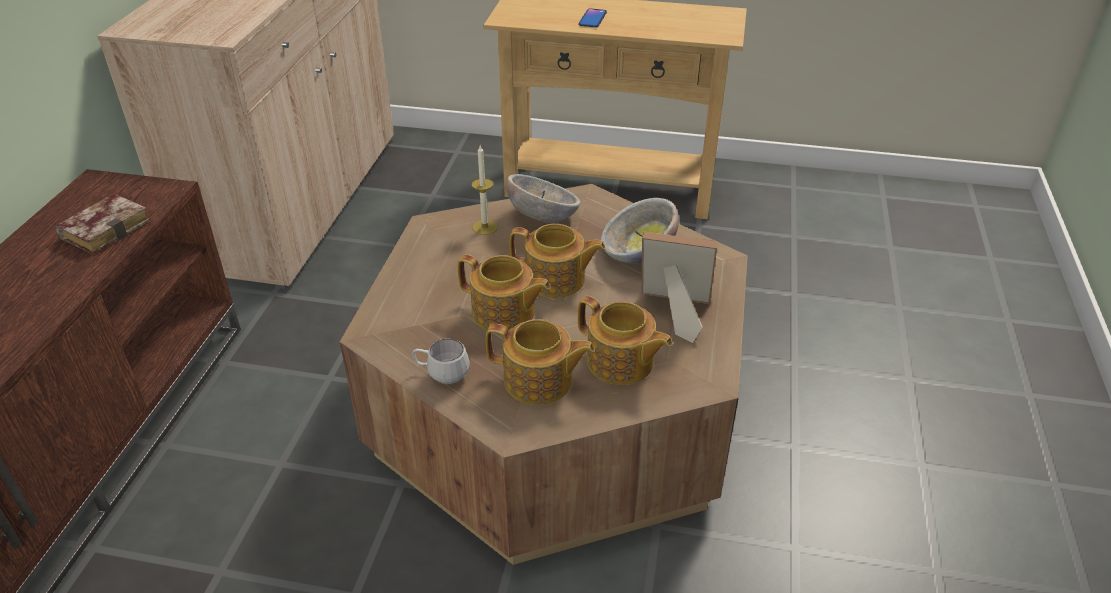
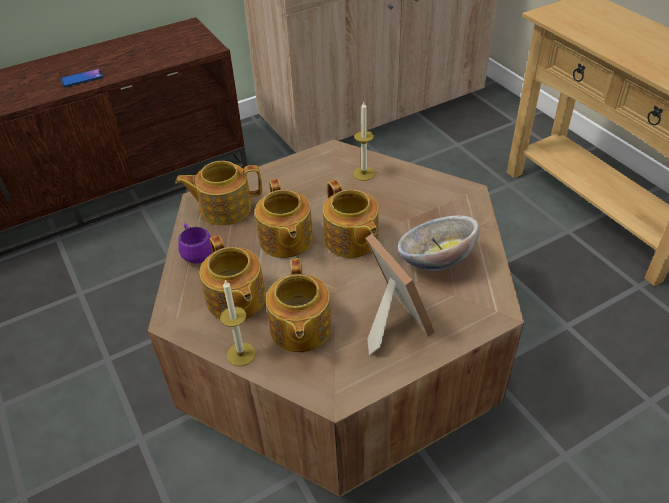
camera: 50 degrees right, 5 degrees up
book [55,194,150,254] -> none
white mug [412,339,469,384] -> purple mug [178,224,212,264]
bowl [506,174,580,223] -> none
phone [579,8,607,28] -> phone moved to [61,69,104,87]
none -> teapot [175,161,262,225]
none -> candle [220,279,256,366]

